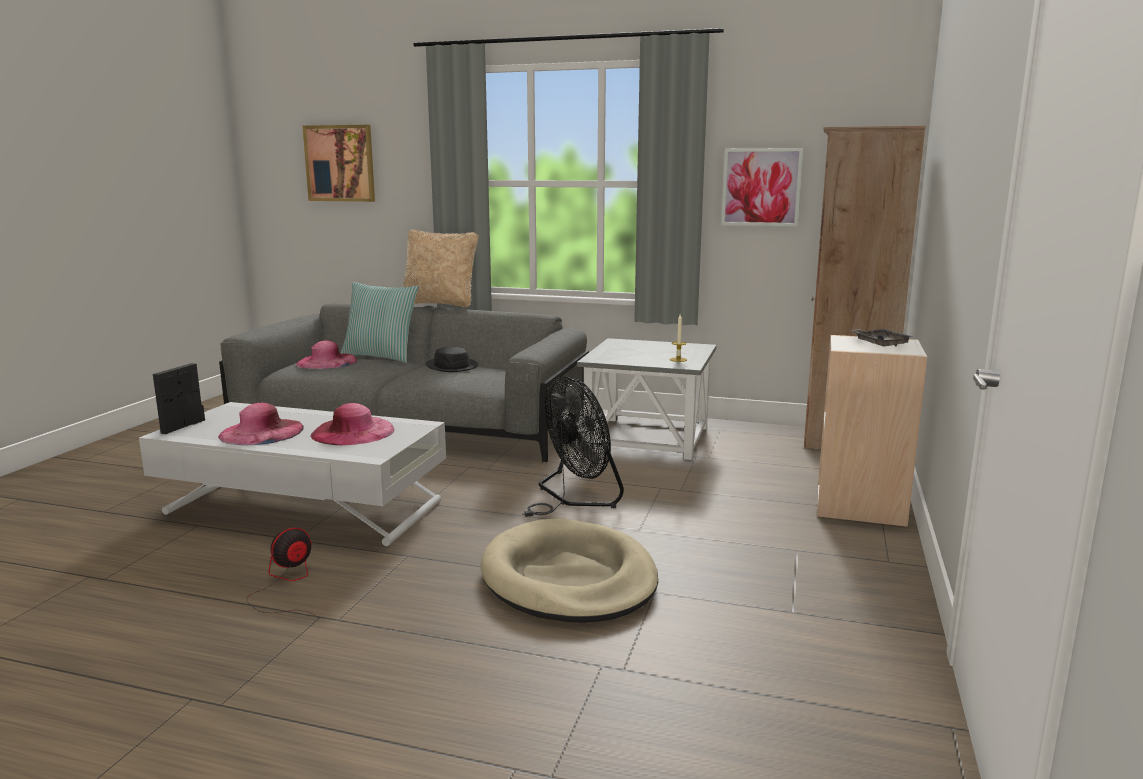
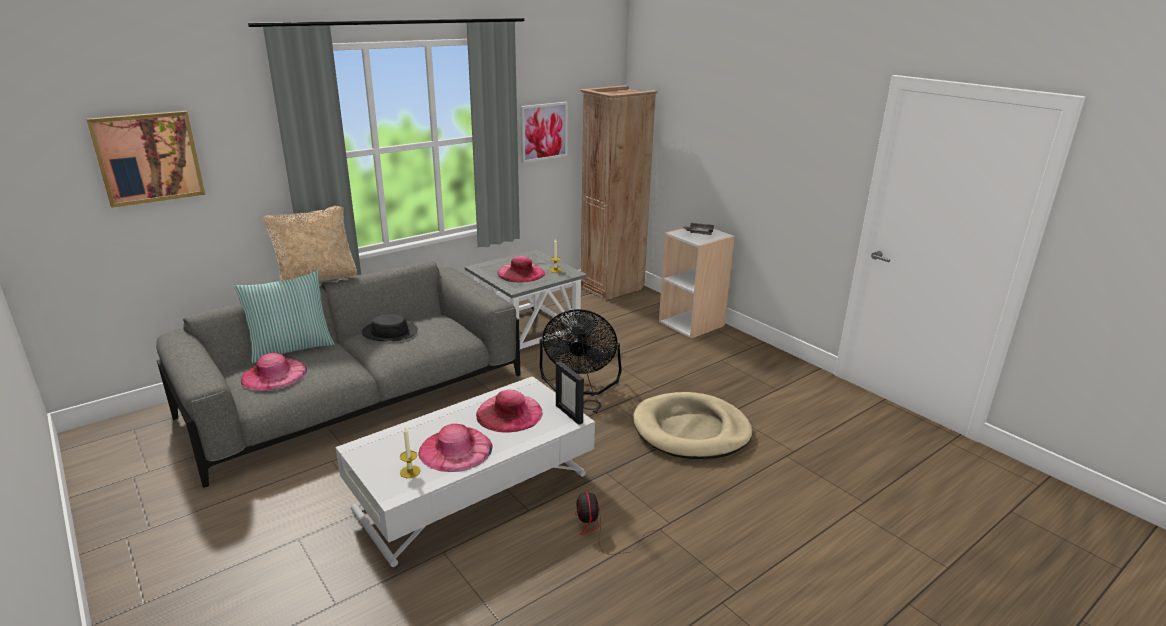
camera: 55 degrees left, 10 degrees up
picture frame [153,363,205,434] -> picture frame moved to [556,361,584,425]
none -> candle [400,426,421,478]
none -> pink hat [497,256,545,282]

